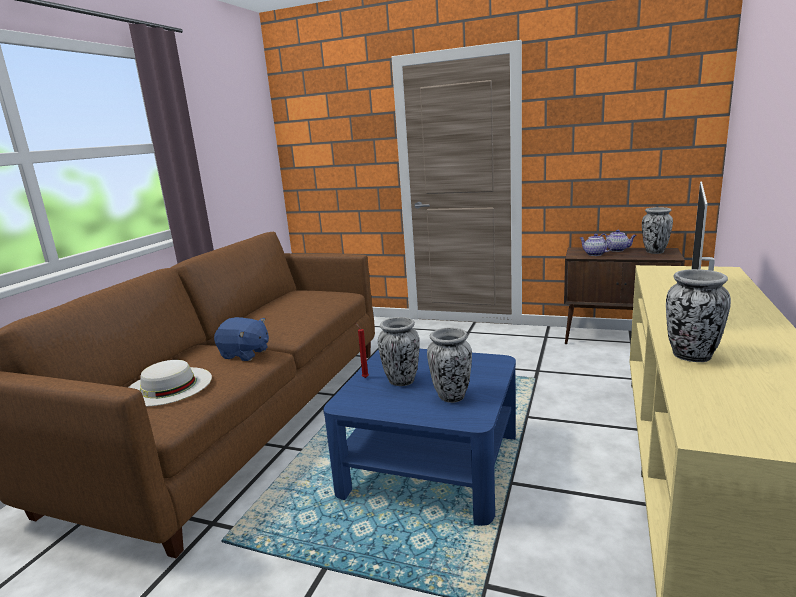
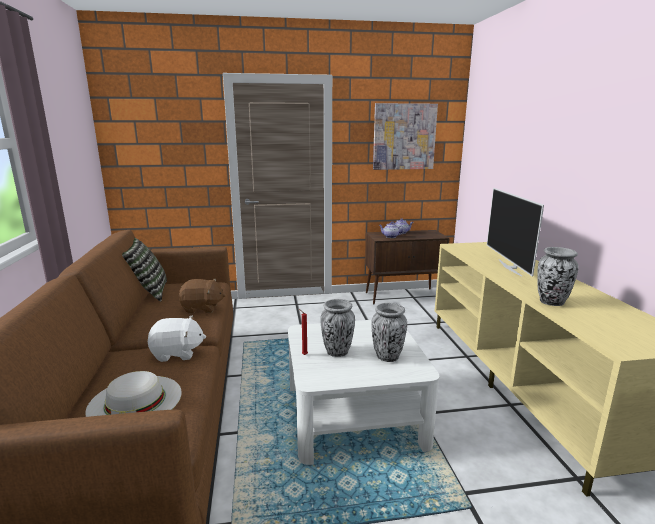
camera: 30 degrees left, 0 degrees up
blue plush toy [214,317,269,361] -> white plush toy [148,315,206,362]
blue coffee table [323,349,516,526] -> white coffee table [288,320,440,465]
vase [642,207,673,254] -> none
none -> pillow [122,238,167,302]
none -> brown plush toy [179,278,226,313]
none -> picture [373,103,438,170]

